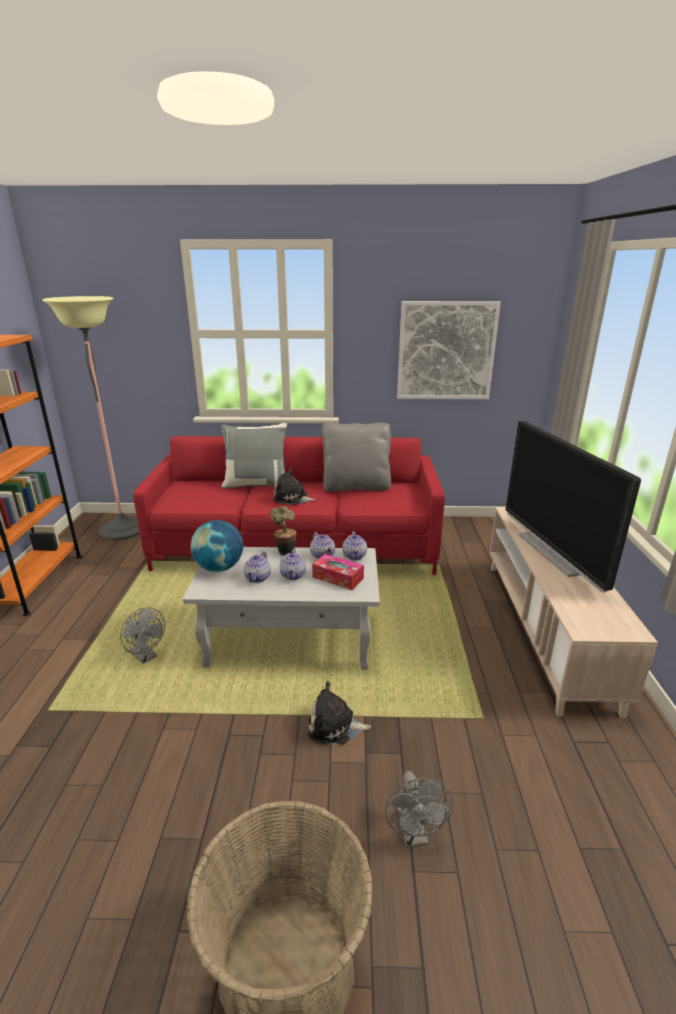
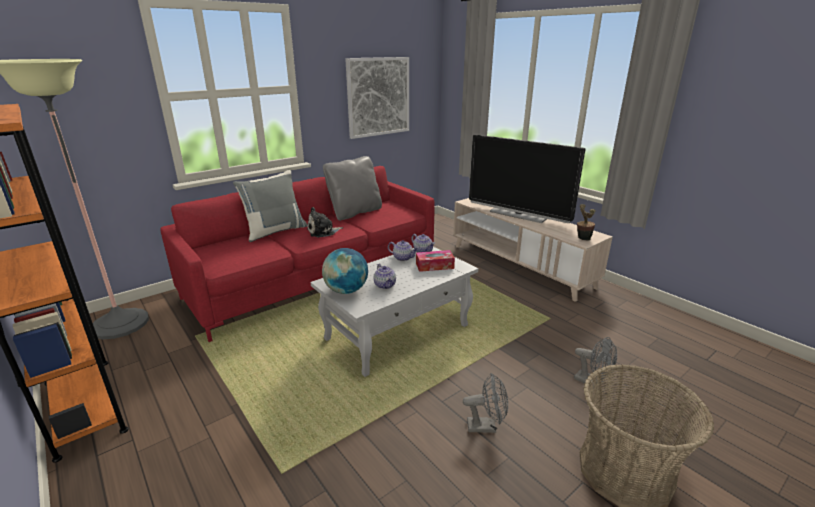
camera: 40 degrees left, 0 degrees up
grey fan [120,607,165,664] -> grey fan moved to [463,373,508,433]
potted plant [270,506,297,556] -> potted plant moved to [577,204,596,241]
teapot [279,549,306,580] -> none
plush toy [308,681,371,745] -> none

